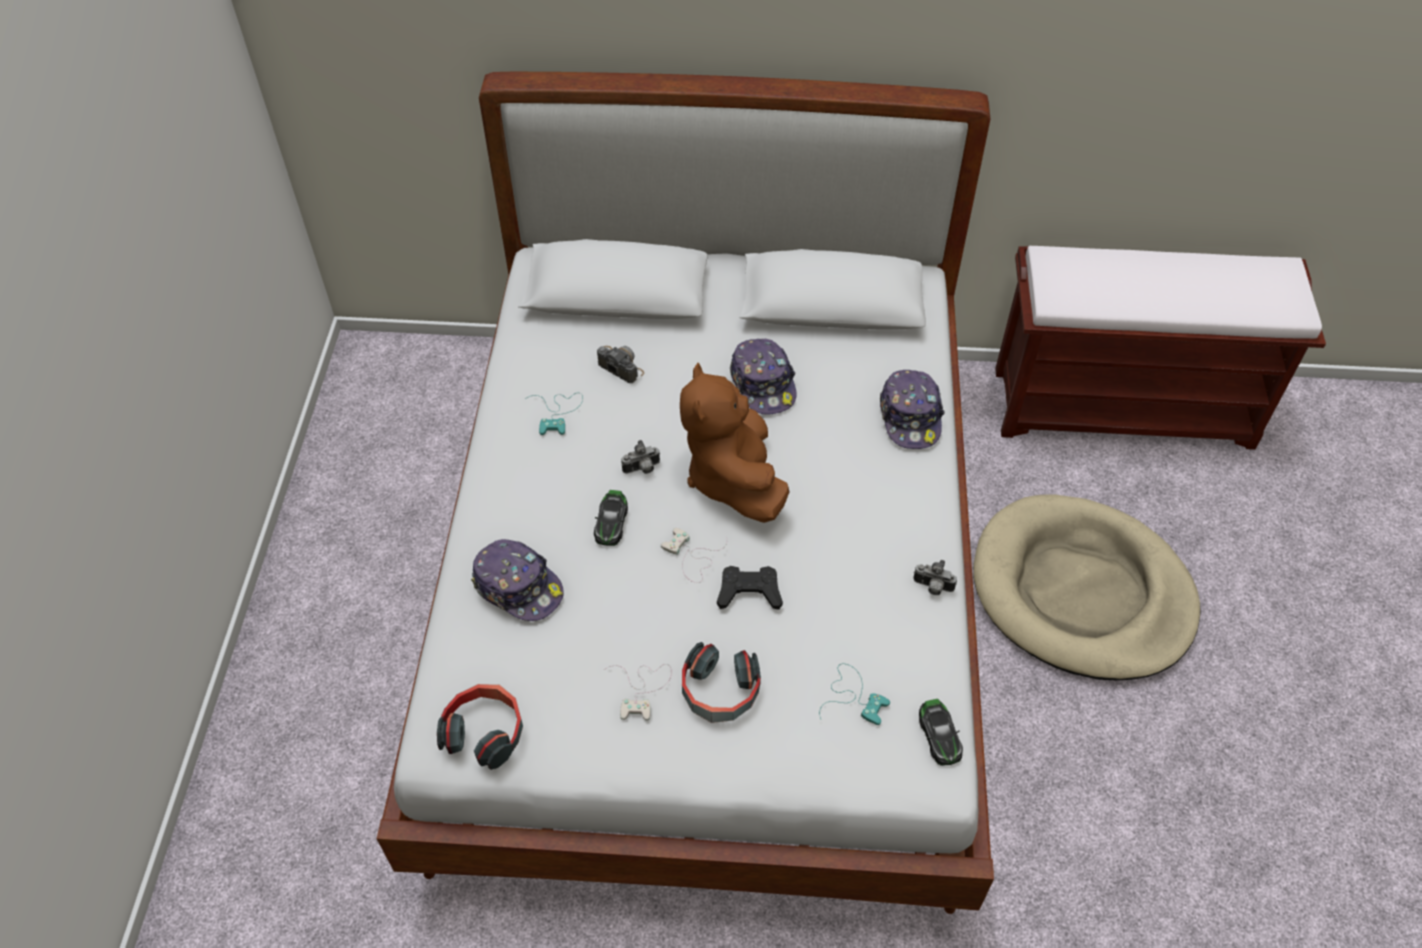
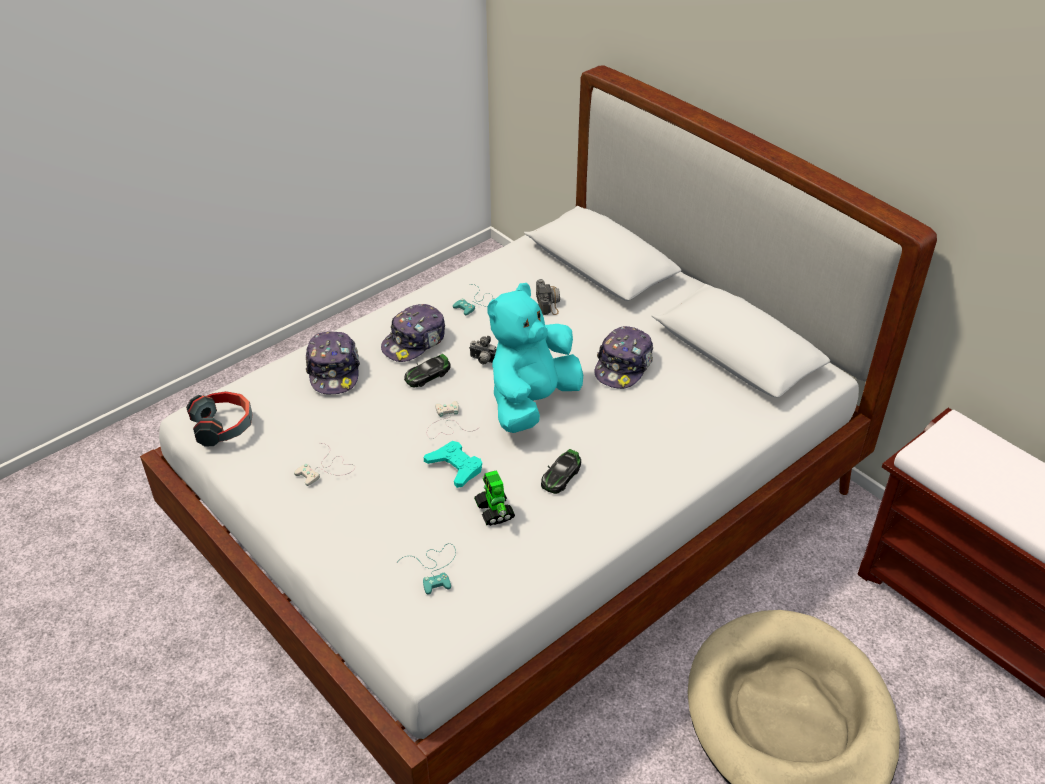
camera: 45 degrees right, 10 degrees down
brown plush toy [680,363,790,523] -> turquoise plush toy [487,283,583,433]
headphones [682,642,761,723] -> none
black game controller [717,566,783,610] -> turquoise game controller [424,441,482,488]
cap [880,370,945,449] -> cap moved to [381,304,445,362]
camera [913,560,957,595] -> none
toy car [919,699,963,766] -> toy car moved to [541,449,581,494]
none -> toy robot [474,470,515,526]

